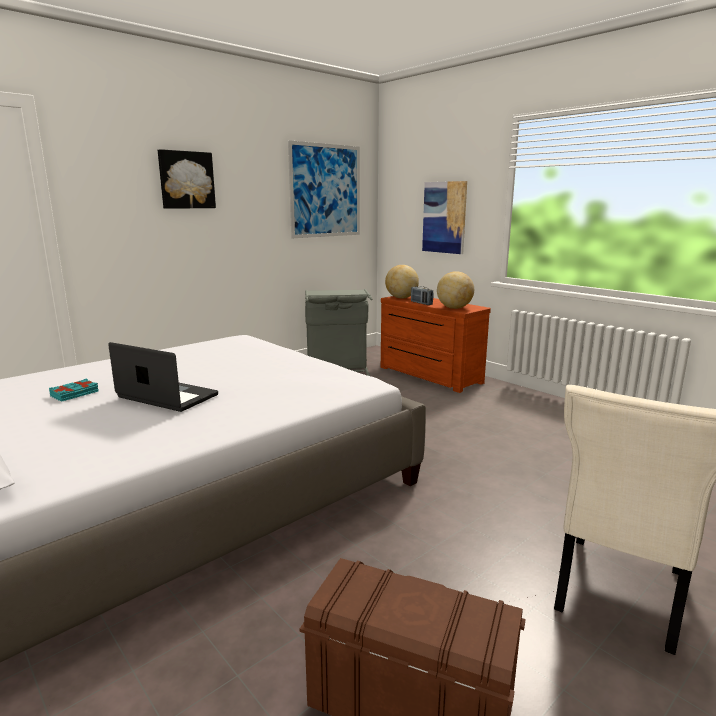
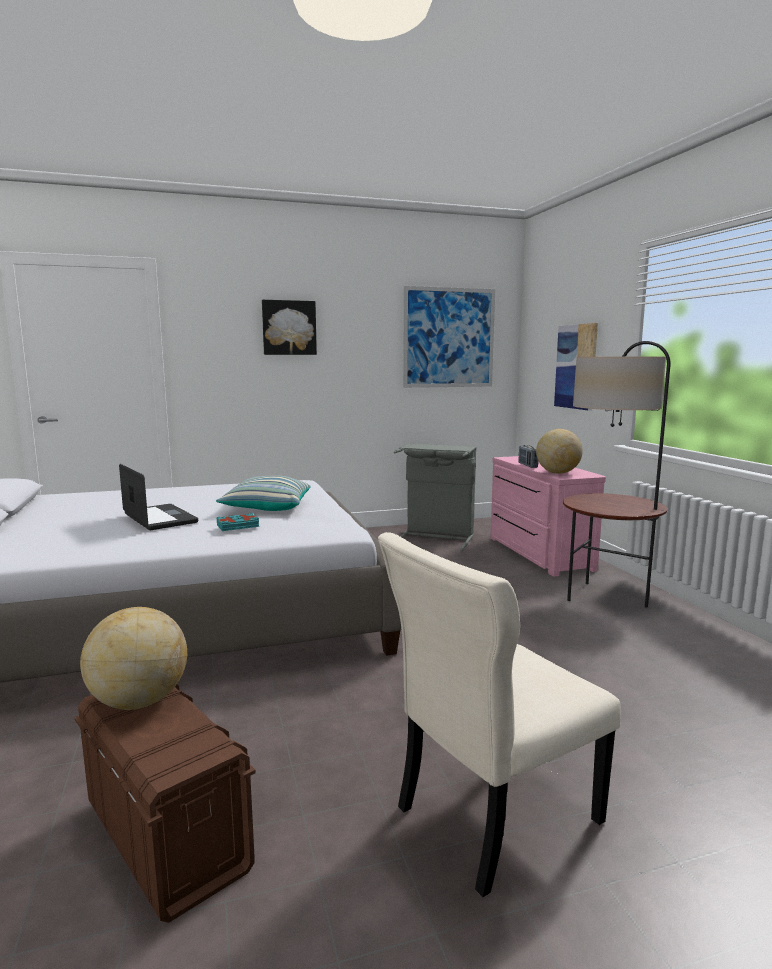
camera: 25 degrees right, 5 degrees down
turquoise book [49,379,99,402] -> turquoise book moved to [217,513,259,531]
brown dresser [381,296,491,393] -> pink dresser [490,456,606,577]
globe [385,265,419,299] -> globe moved to [80,607,187,710]
none -> pillow [216,476,310,511]
none -> floor lamp [563,341,671,608]

